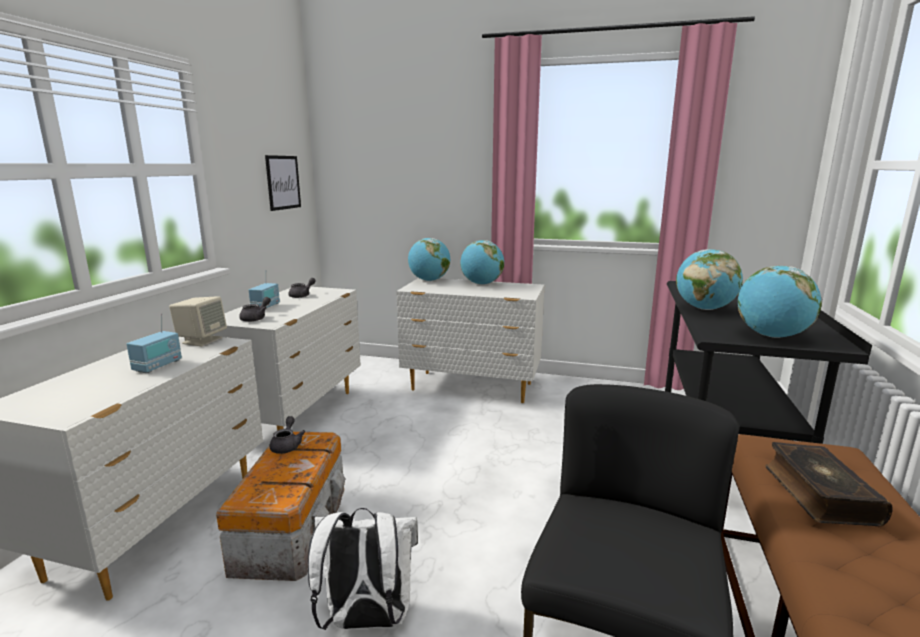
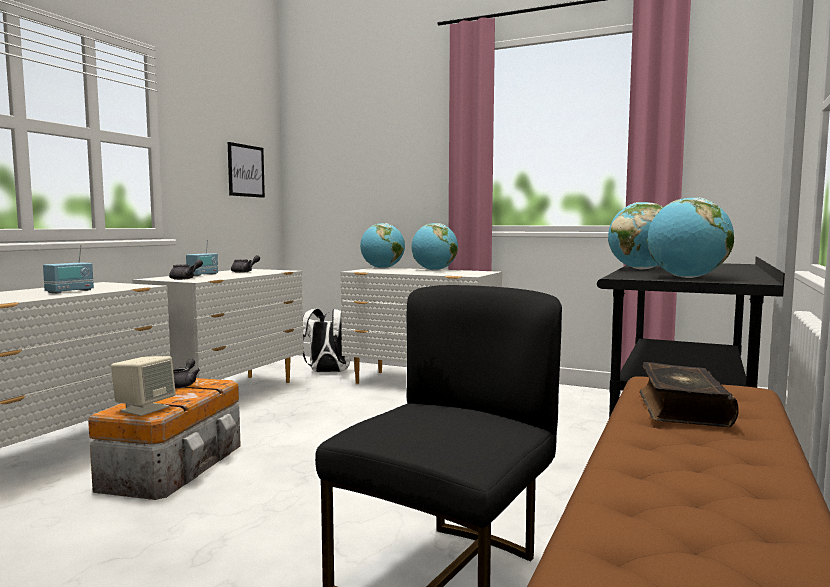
camera: 10 degrees right, 10 degrees down
beige speaker [169,297,227,346] -> beige speaker moved to [111,356,176,416]
white backpack [308,508,418,630] -> white backpack moved to [303,309,351,373]

